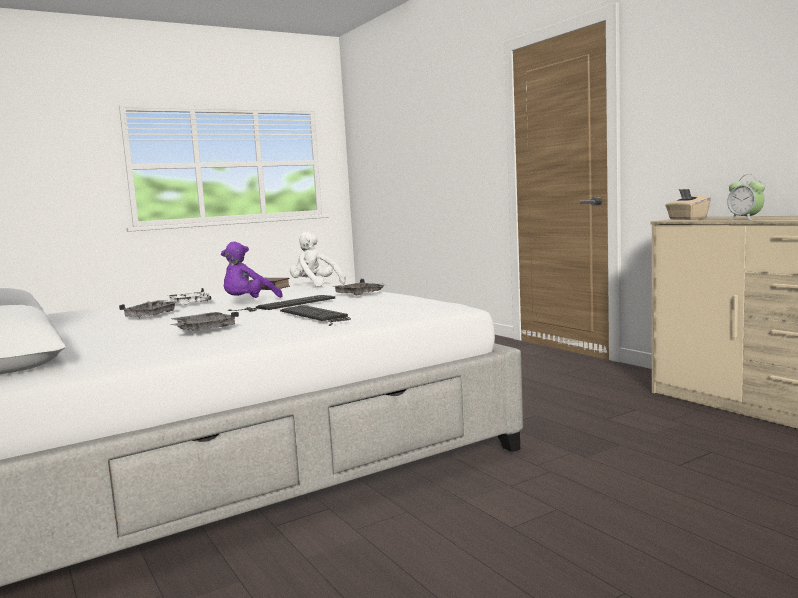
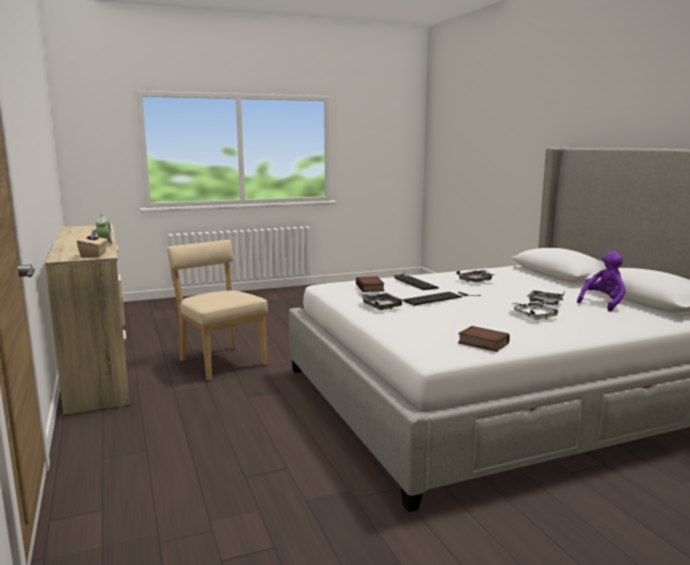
camera: 170 degrees left, 5 degrees up
purple plush toy [221,242,283,298] -> purple plush toy moved to [577,251,626,311]
white plush toy [290,232,346,287] -> none
none -> beige chair [167,240,268,381]
none -> book [356,276,385,292]

